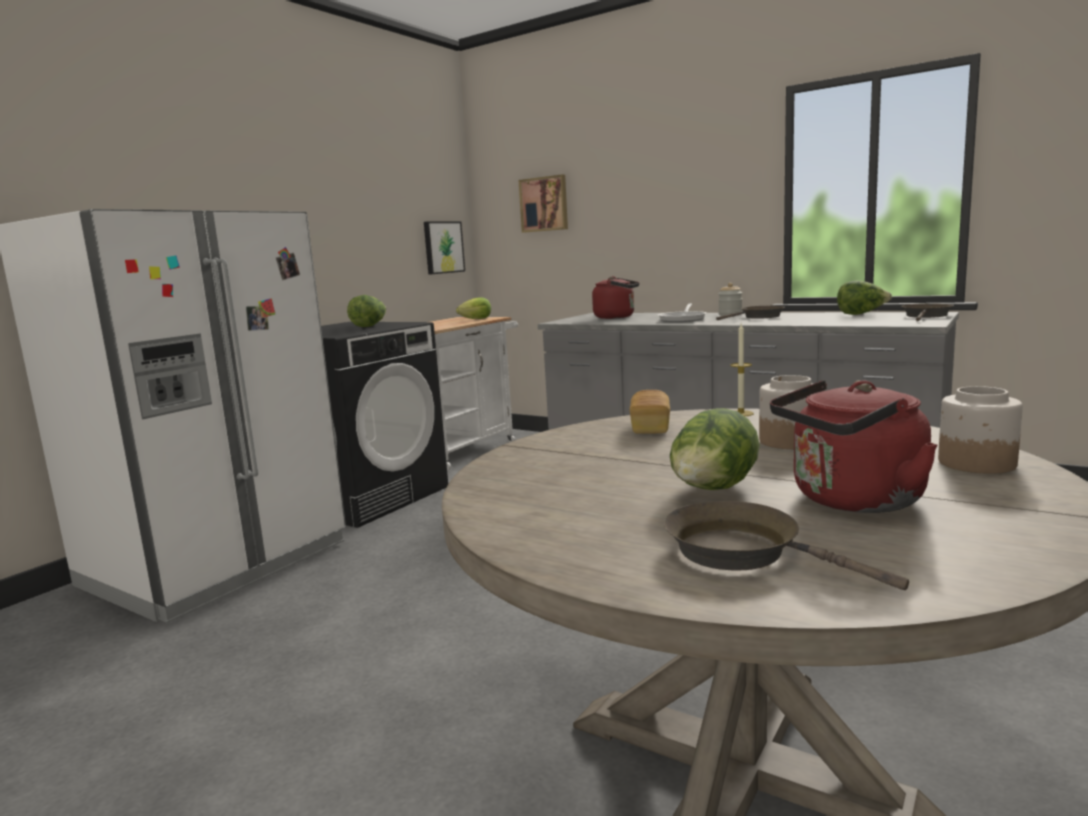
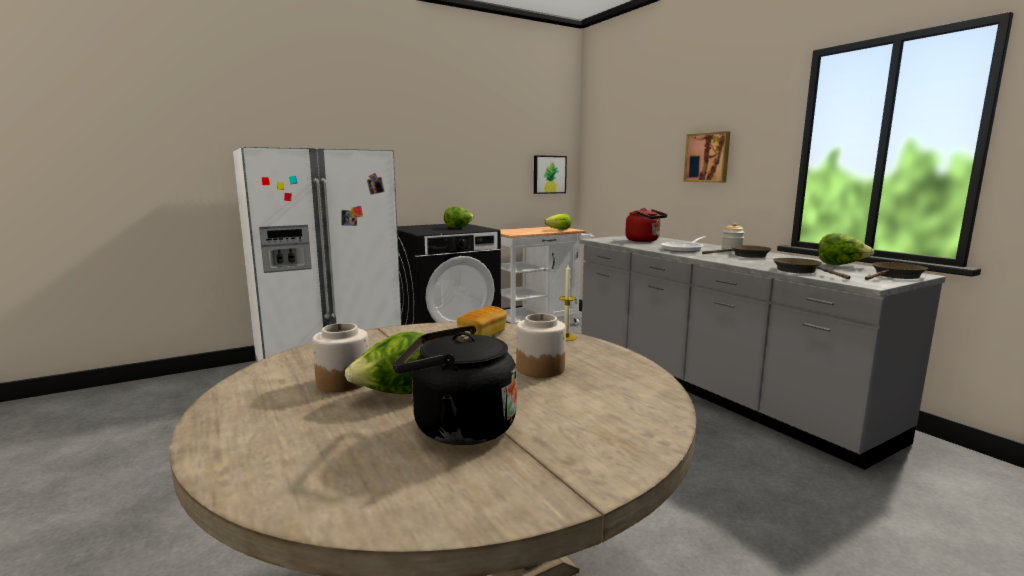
camera: 25 degrees right, 0 degrees up
picture [518,174,568,233] -> picture moved to [683,131,730,183]
brown frying pan [664,501,909,590] -> brown frying pan moved to [773,258,851,279]
red kettle [770,380,938,513] -> black kettle [393,325,517,445]
jar [938,386,1023,474] -> jar moved to [312,323,369,392]

